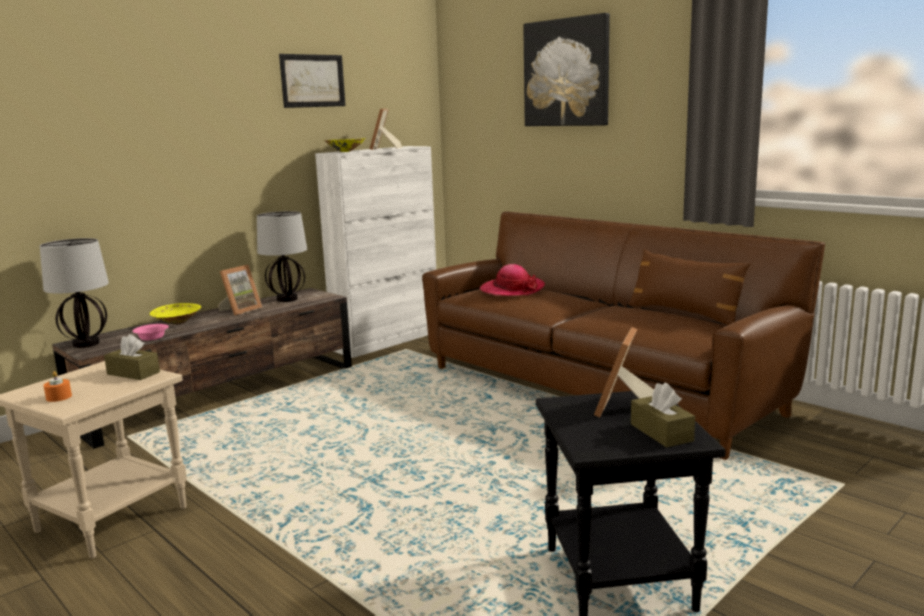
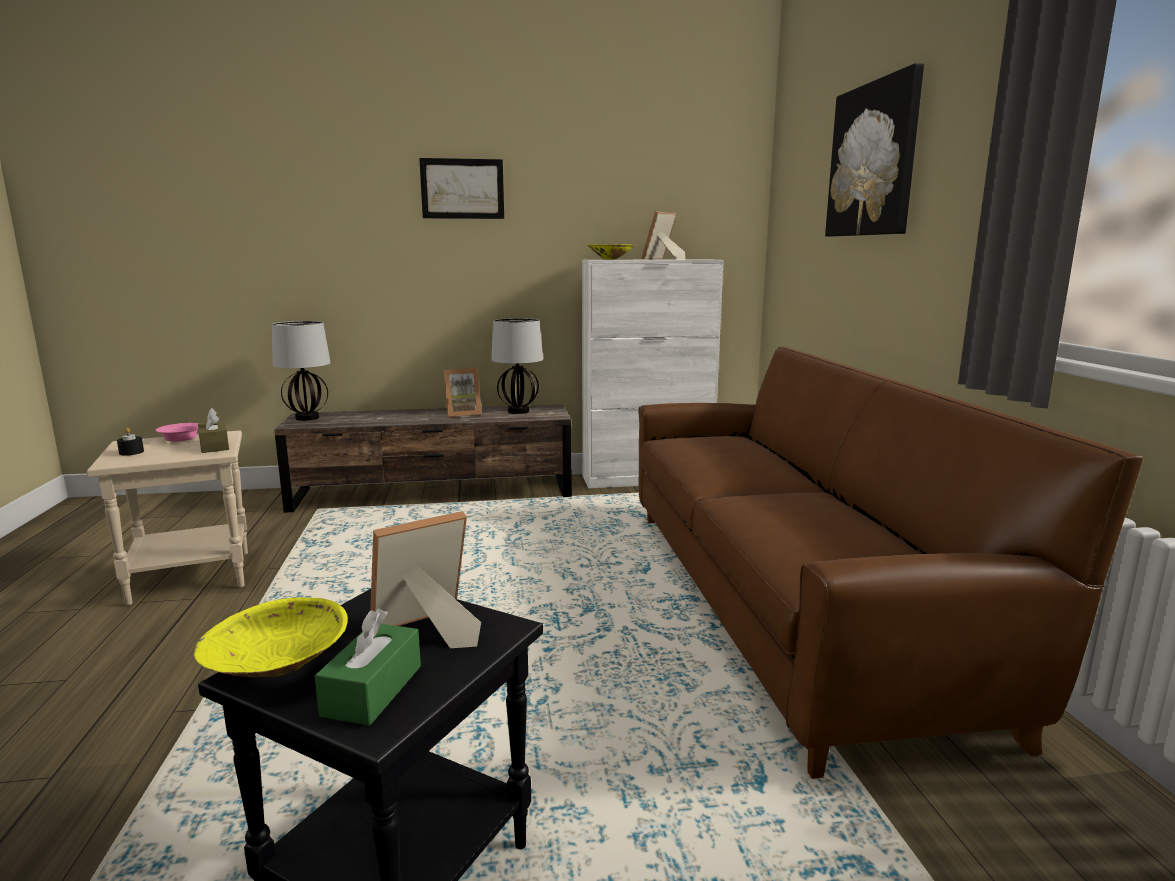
camera: 35 degrees right, 0 degrees up
orange candle [43,371,72,402] -> black candle [117,428,144,456]
pink bowl [133,324,169,340] -> pink bowl moved to [156,423,198,442]
yellow bowl [150,303,201,325] -> yellow bowl moved to [194,597,348,677]
picture [279,54,345,108] -> picture moved to [419,158,504,219]
hat [480,264,545,296] -> none
brown pillow [628,249,751,325] -> none
brown tissue box [631,382,695,447] -> green tissue box [315,609,421,726]

